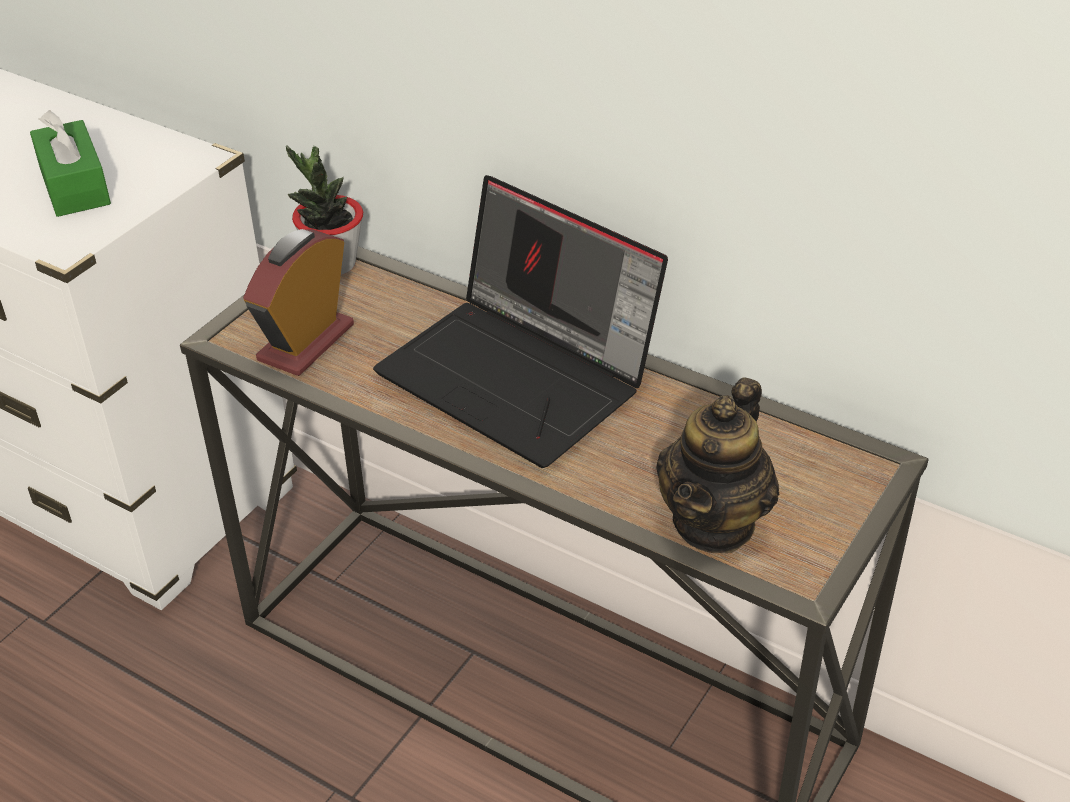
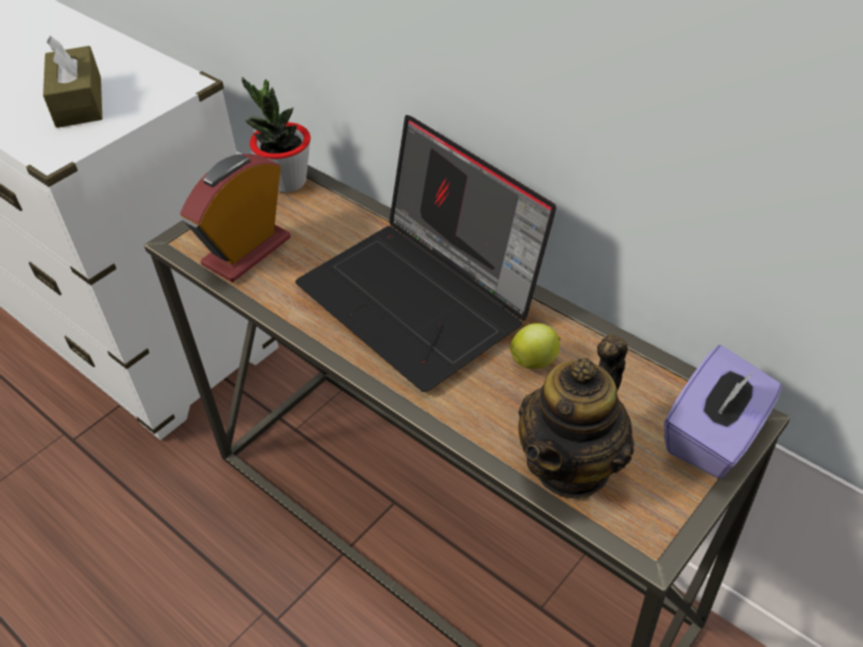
camera: 10 degrees right, 5 degrees up
green tissue box [30,110,111,217] -> brown tissue box [43,36,102,128]
none -> apple [510,323,561,369]
none -> purple tissue box [664,345,782,478]

